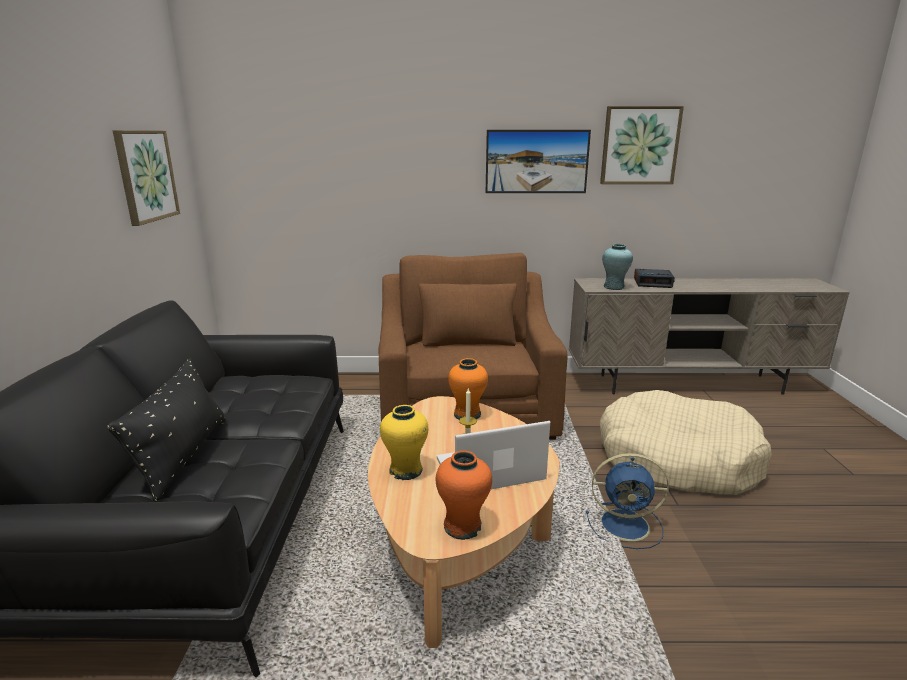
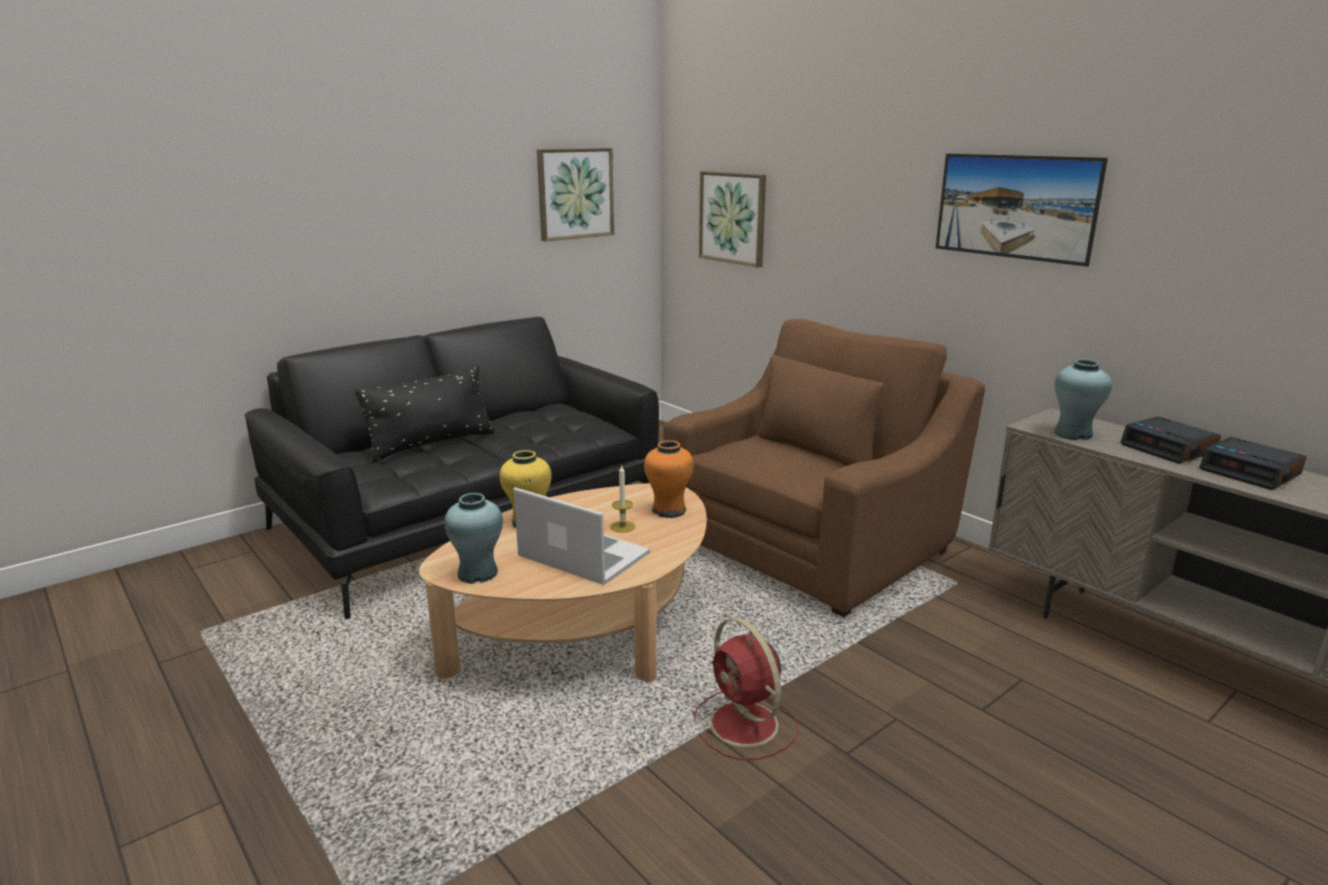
camera: 50 degrees right, 0 degrees up
orange vase [435,451,492,540] -> turquoise vase [444,493,503,584]
blue fan [586,453,669,549] -> red fan [694,617,799,760]
picture [600,106,684,184] -> picture moved to [699,171,766,267]
beige dog bed [600,390,772,495] -> none
none -> alarm clock [1200,437,1307,490]

